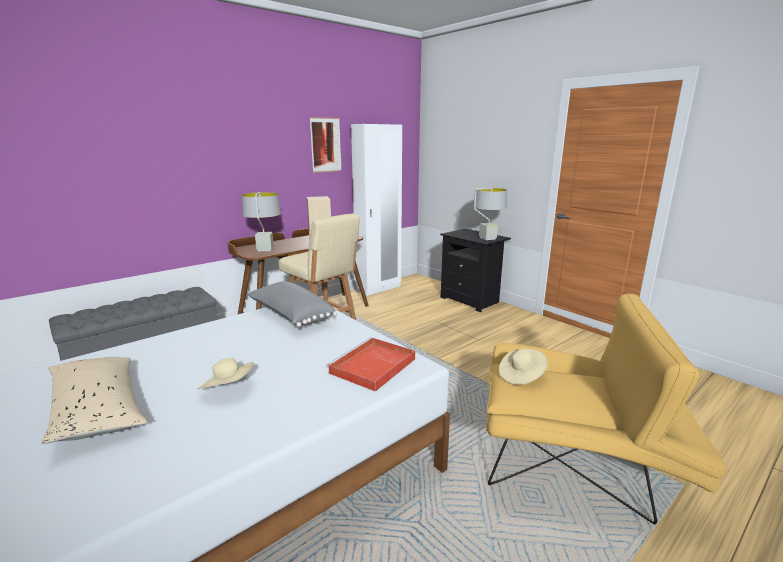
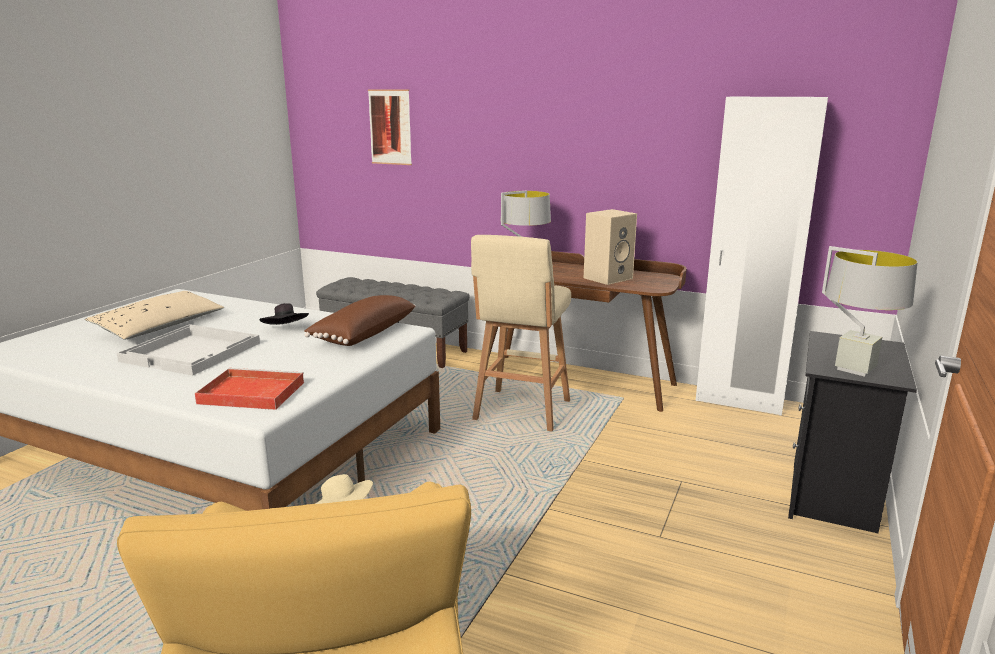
camera: 65 degrees right, 0 degrees up
beige hat [197,358,254,390] -> white tray [117,324,260,376]
grey pillow [247,281,337,327] -> brown pillow [304,295,416,346]
picture [310,117,342,173] -> picture moved to [368,89,412,165]
none -> black hat [260,303,309,325]

